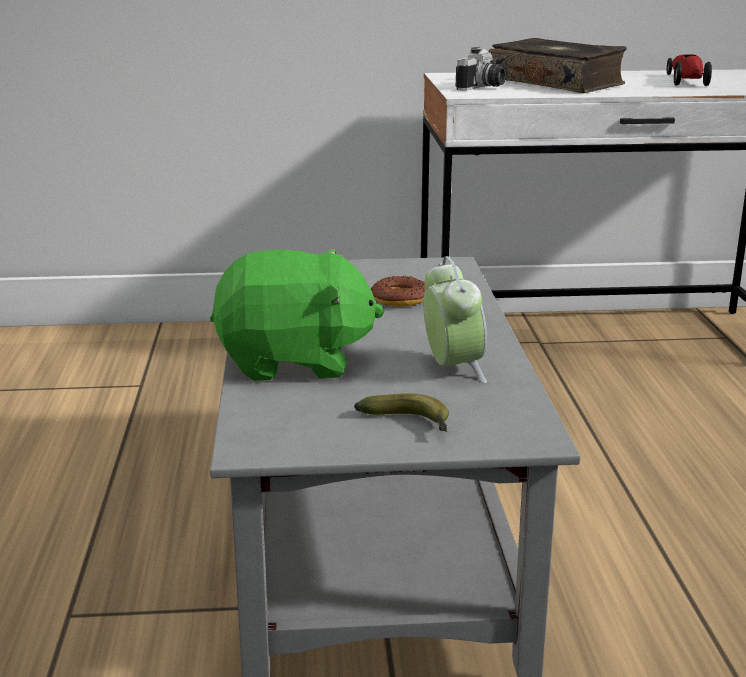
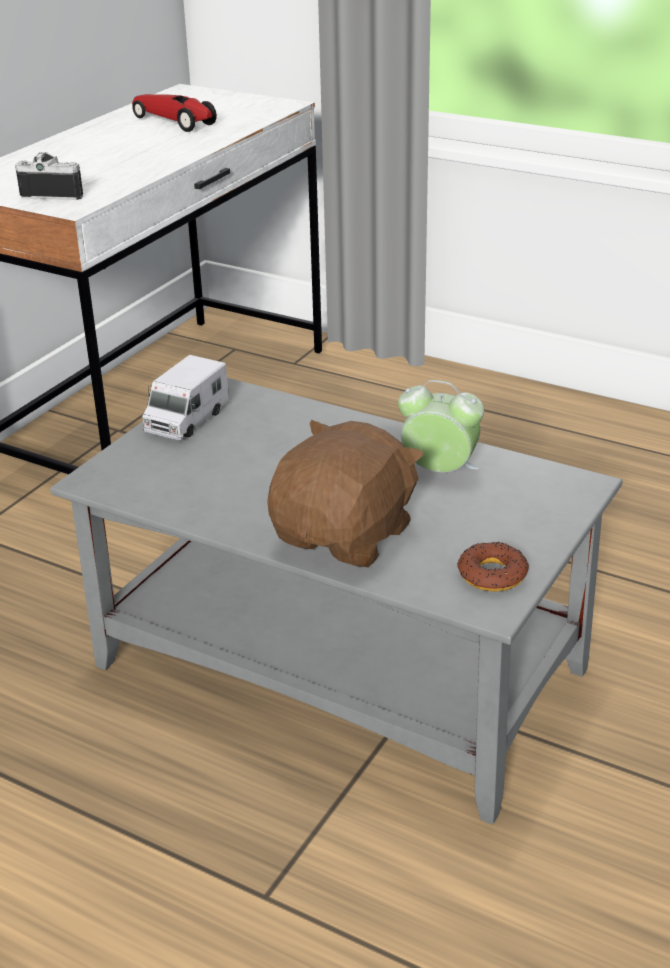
camera: 55 degrees left, 10 degrees up
green plush toy [210,249,384,381] -> brown plush toy [267,420,424,567]
banana [354,394,449,432] -> none
donut [371,276,426,307] -> donut moved to [457,542,529,591]
camera [456,47,507,91] -> camera turned 60 degrees counterclockwise [15,152,83,200]
book [488,38,627,93] -> none
none -> toy truck [142,355,229,440]

